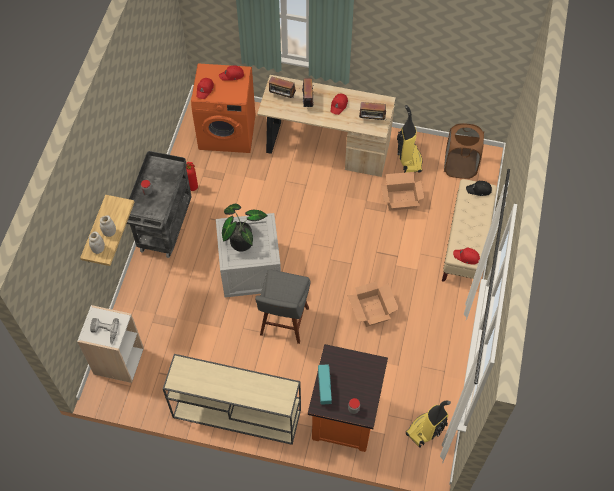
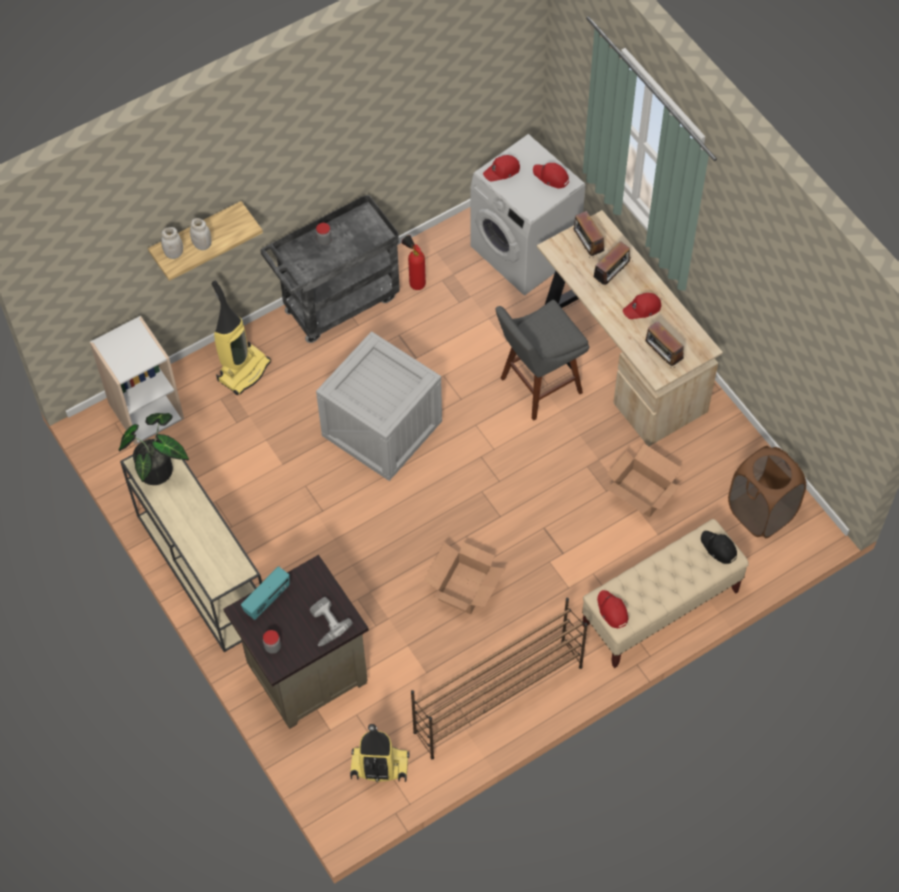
camera: 45 degrees right, 0 degrees up
power drill [90,318,119,344] -> power drill moved to [310,597,353,646]
orange washing machine [191,63,255,153] -> white washing machine [470,134,585,295]
potted plant [222,204,268,252] -> potted plant moved to [119,413,189,485]
grey stool [255,269,310,344] -> grey stool moved to [495,300,589,421]
orange cabinet [308,344,388,452] -> beige cabinet [223,555,369,729]
vacuum cleaner [397,105,422,173] -> vacuum cleaner moved to [211,280,271,395]
none -> brown shoe rack [411,598,588,759]

